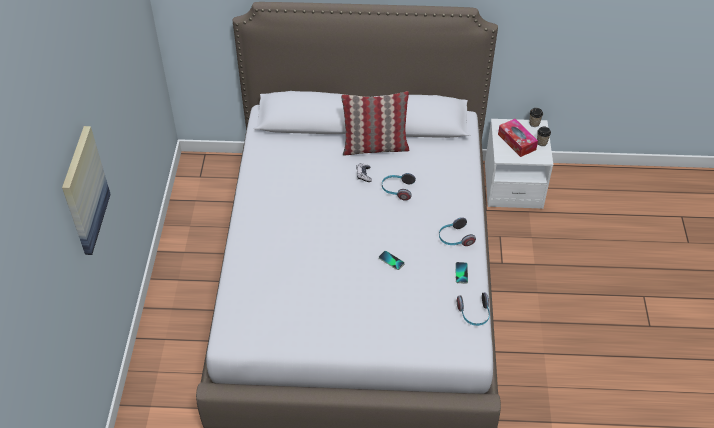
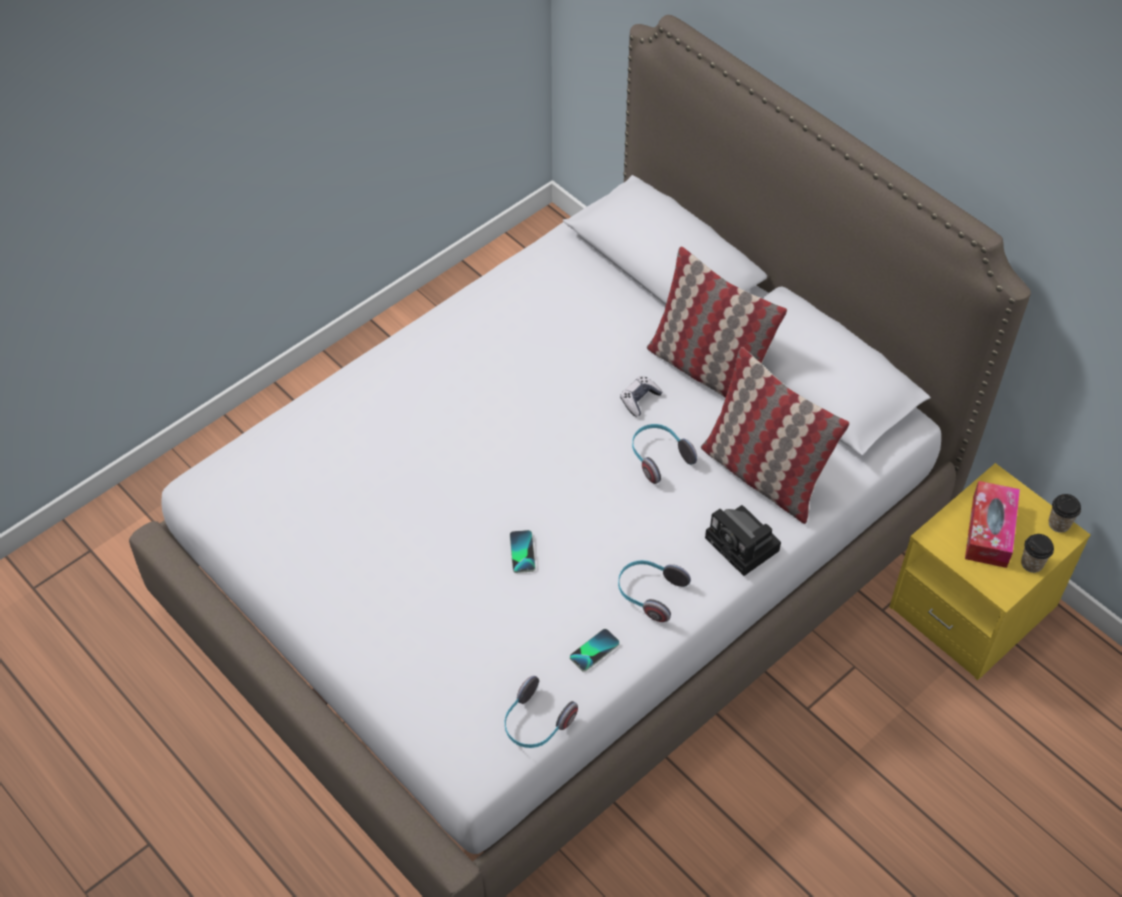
camera: 45 degrees right, 5 degrees up
picture [62,126,111,255] -> none
white nightstand [485,119,553,209] -> yellow nightstand [889,463,1091,680]
none -> pillow [701,347,850,524]
none -> camera [705,505,781,576]

